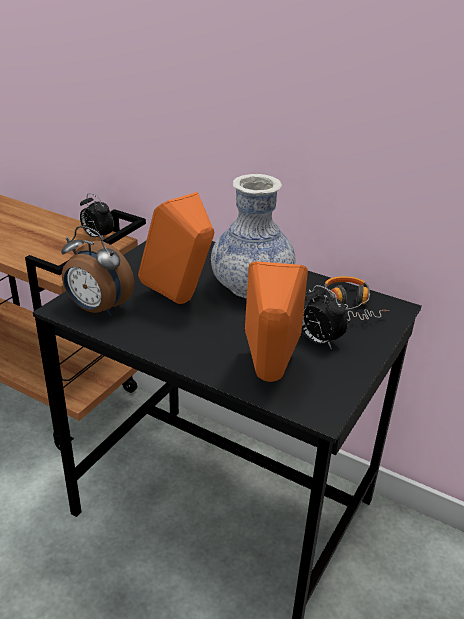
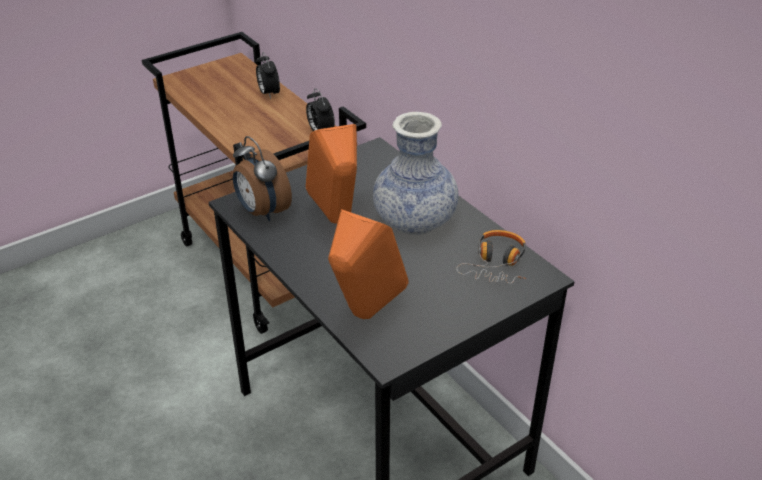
camera: 25 degrees right, 5 degrees up
alarm clock [302,285,348,349] -> alarm clock moved to [256,52,280,99]

